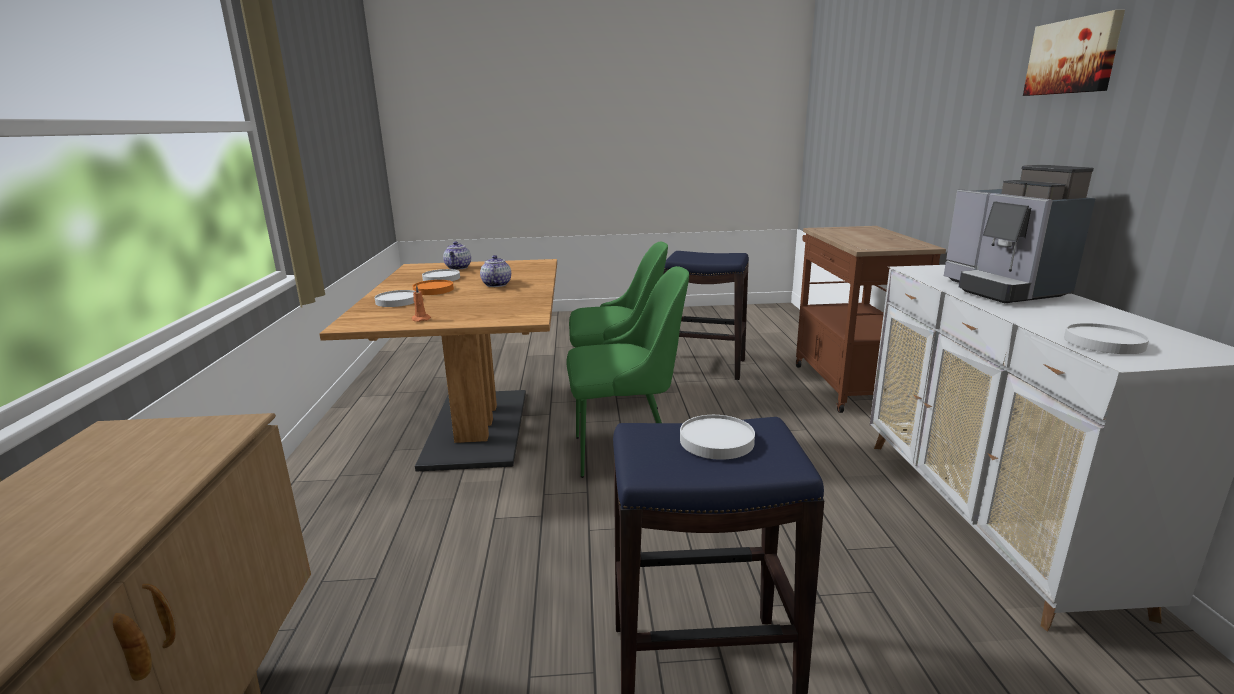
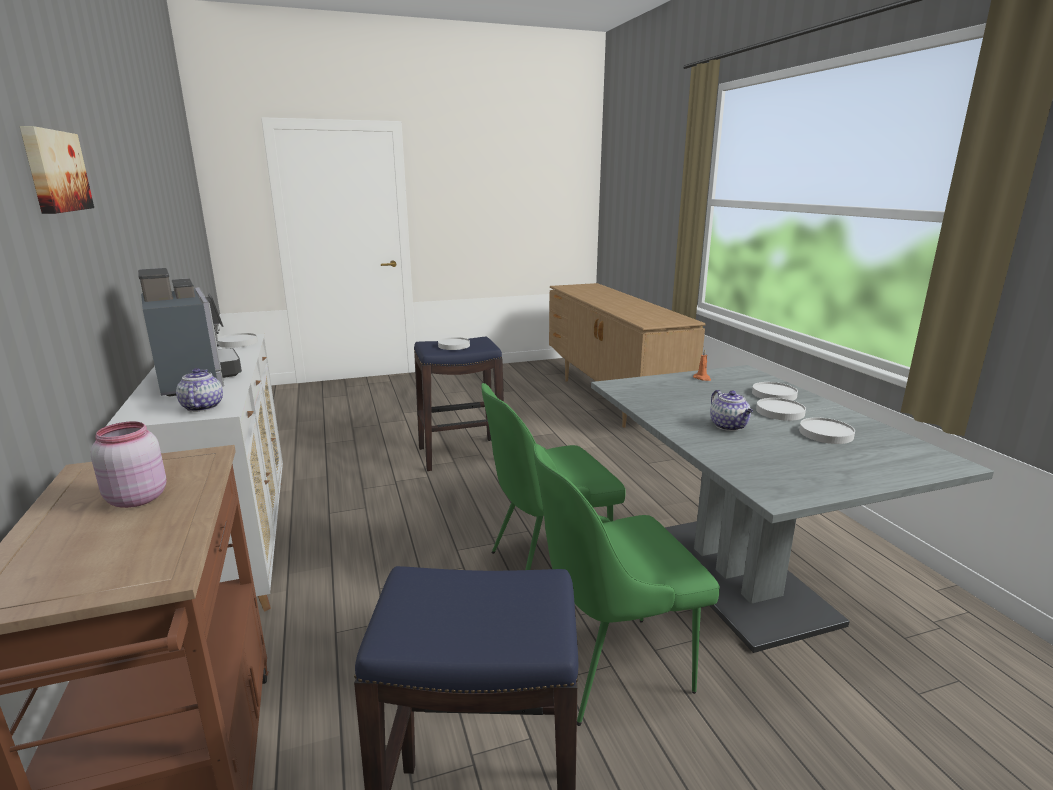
camera: 165 degrees right, 0 degrees up
brown dining table [319,259,557,472] -> grey dining table [591,365,994,653]
orange plate [413,280,454,295] -> white plate [756,398,806,421]
teapot [443,241,471,270] -> teapot moved to [176,368,223,412]
none -> pink jar [91,421,167,508]

